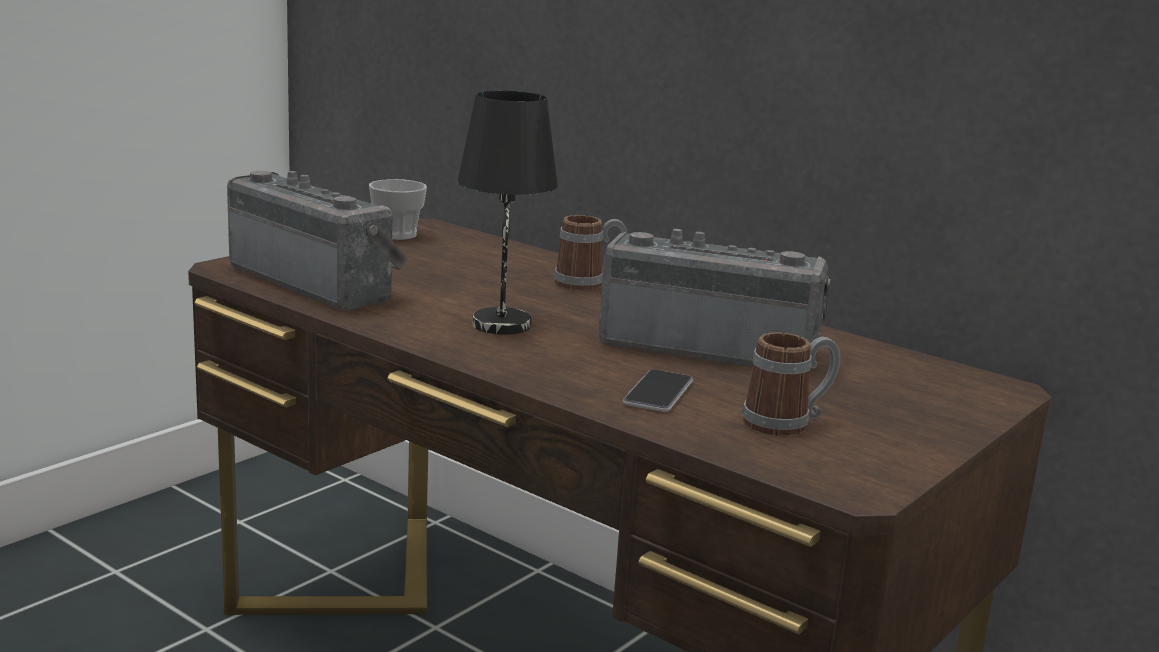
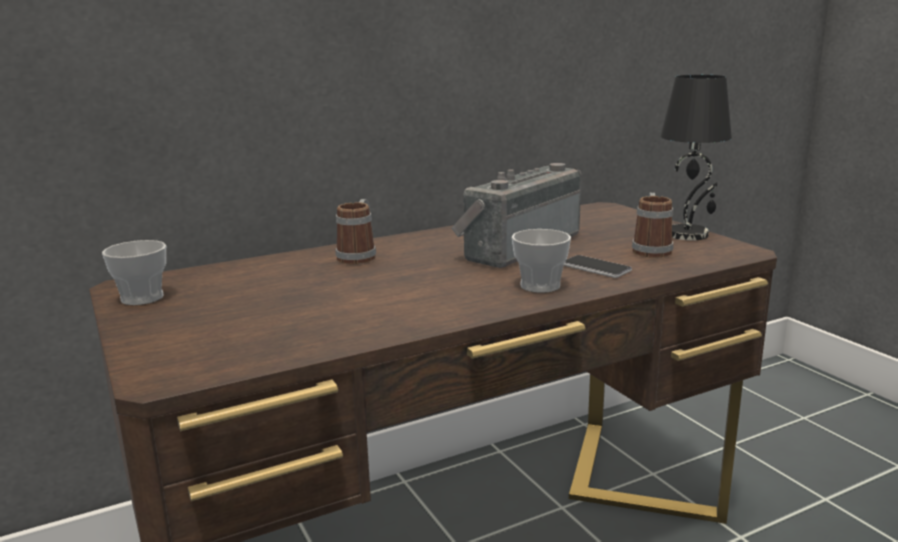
camera: 65 degrees left, 0 degrees up
radio [227,171,408,311] -> none
black table lamp [457,90,558,335] -> black table lamp moved to [661,75,732,240]
none -> cup [511,229,571,293]

